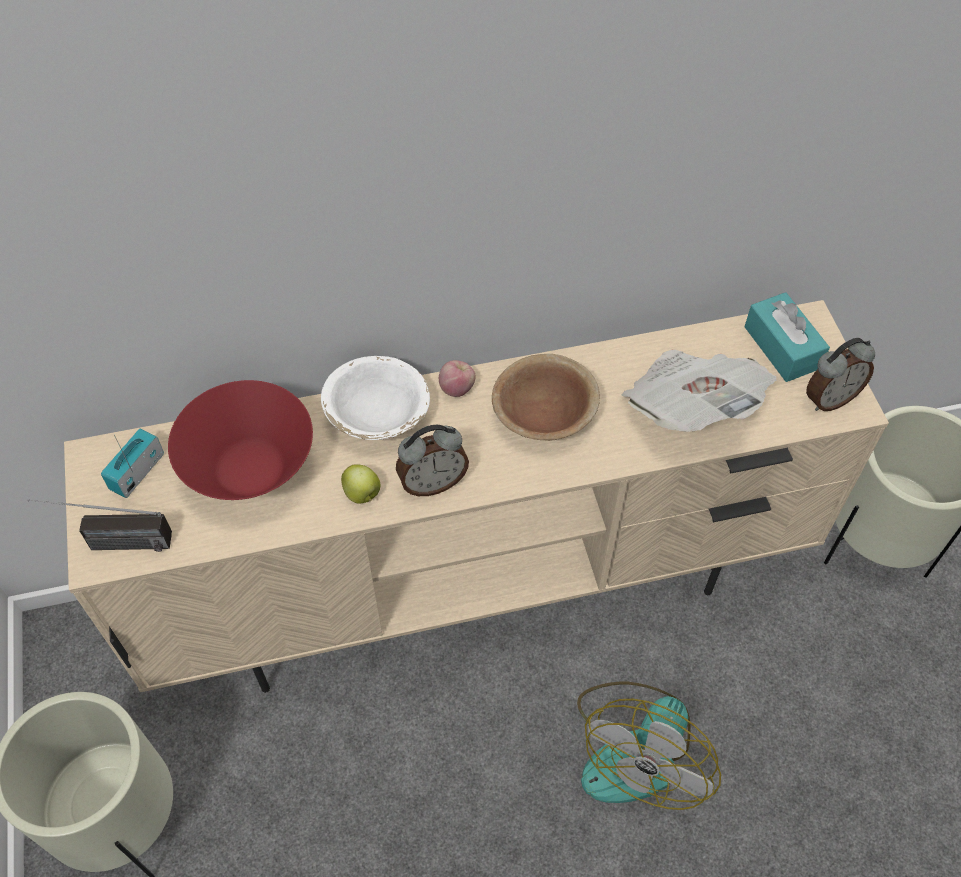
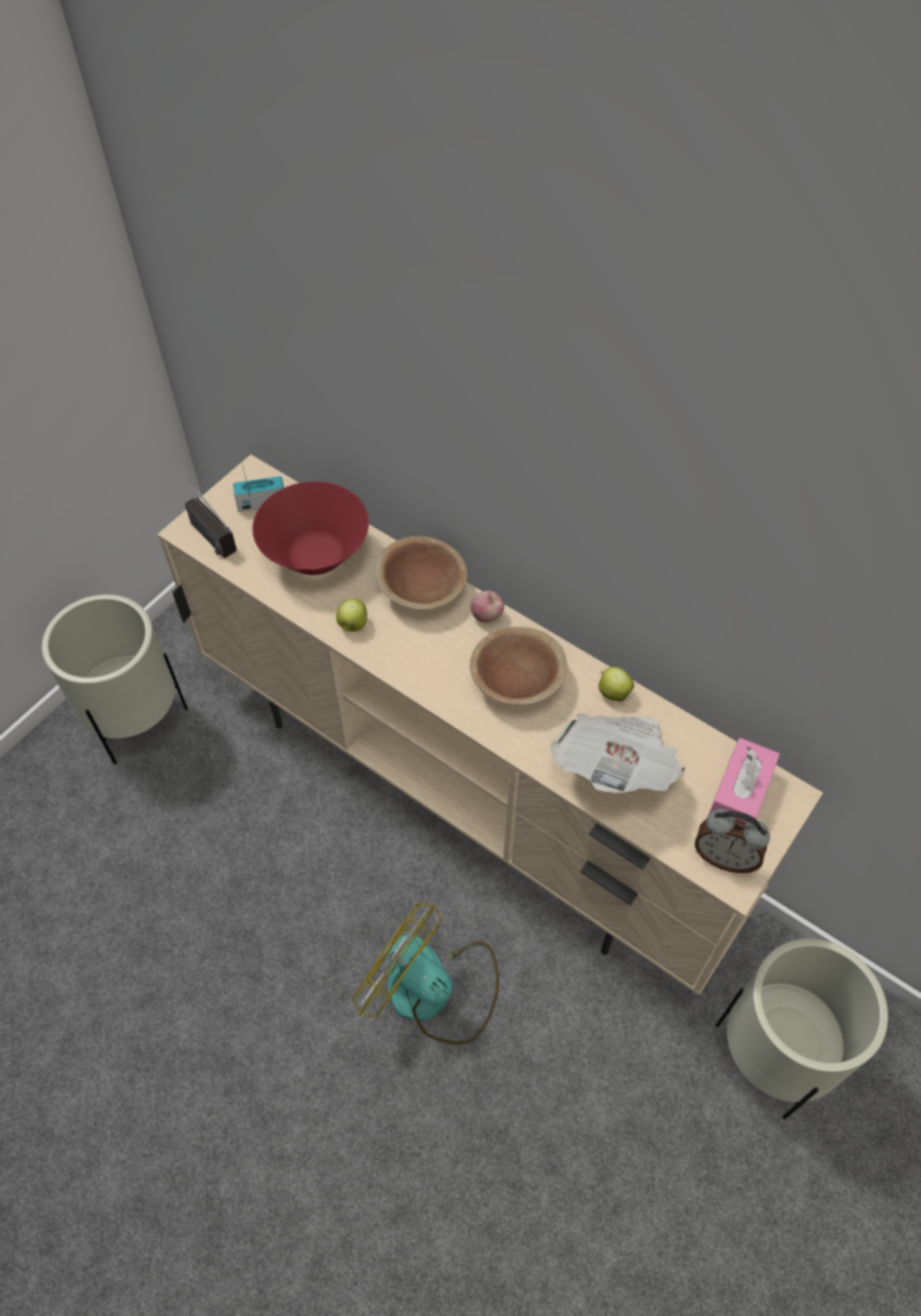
camera: 50 degrees right, 0 degrees up
white bowl [321,356,430,440] -> brown bowl [375,536,467,610]
alarm clock [396,424,469,496] -> none
fan [577,682,721,810] -> fan turned 45 degrees clockwise [352,903,499,1045]
turquoise tissue box [744,292,830,382] -> pink tissue box [709,738,780,823]
none -> apple [599,667,634,701]

